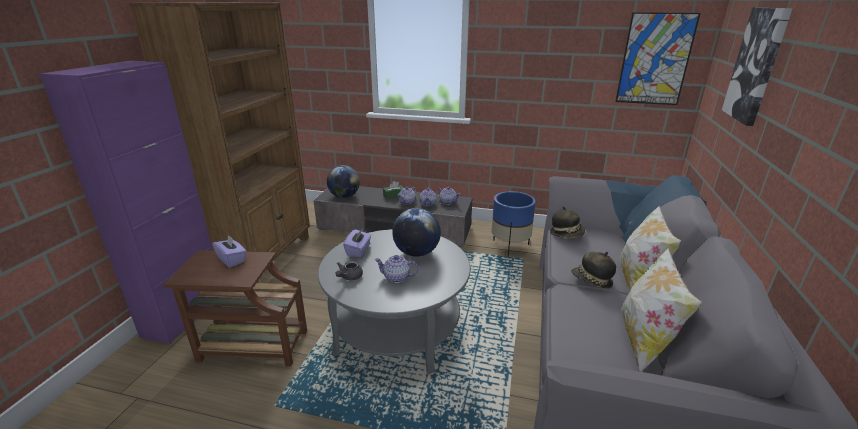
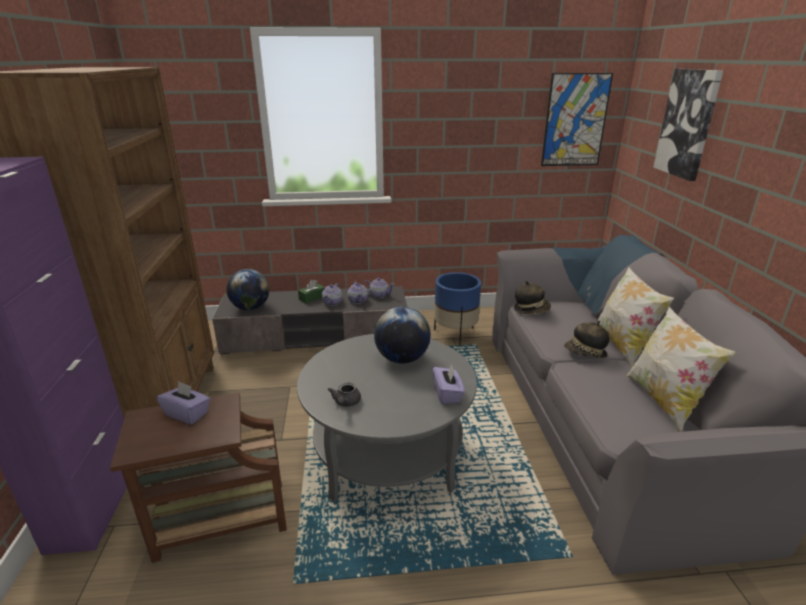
camera: 20 degrees left, 0 degrees up
purple tissue box [343,228,371,258] -> purple tissue box moved to [433,364,465,404]
teapot [375,255,419,283] -> none

